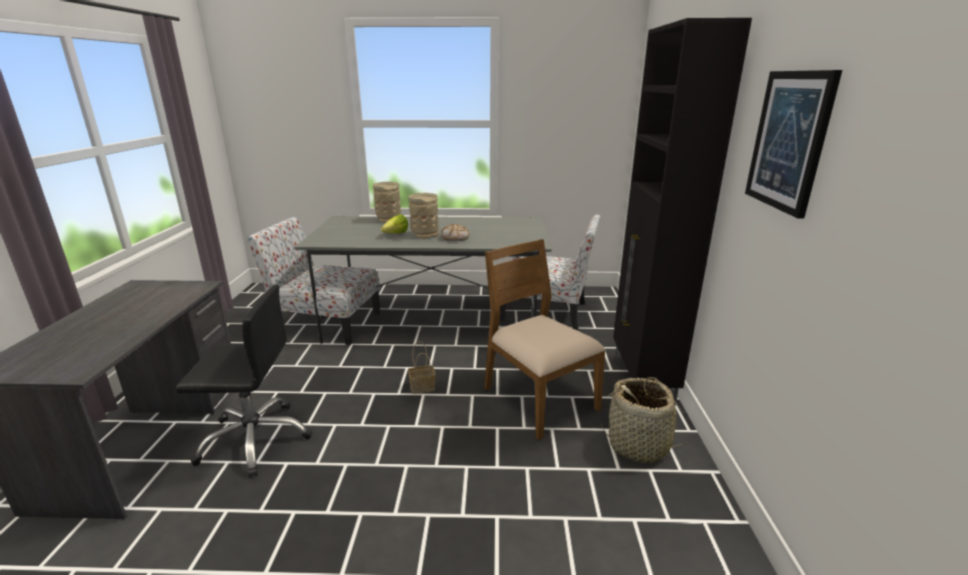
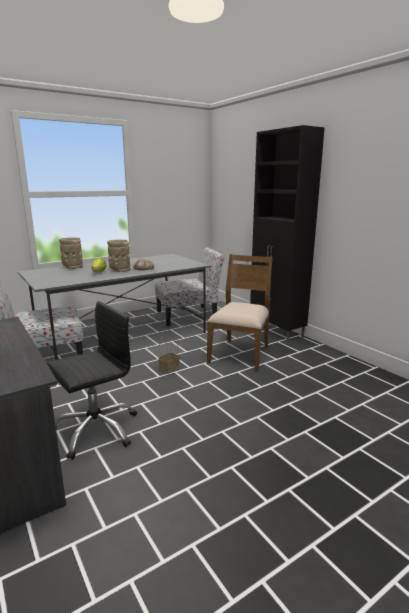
camera: 35 degrees left, 5 degrees down
brown chair [484,239,606,440] -> brown chair turned 90 degrees clockwise [207,254,273,371]
basket [601,377,692,463] -> none
picture [745,70,842,219] -> none

